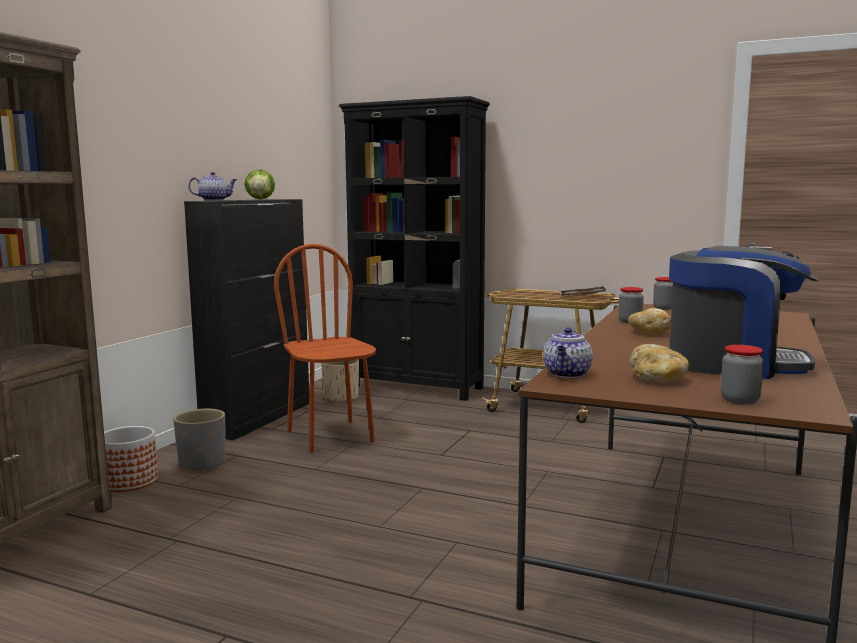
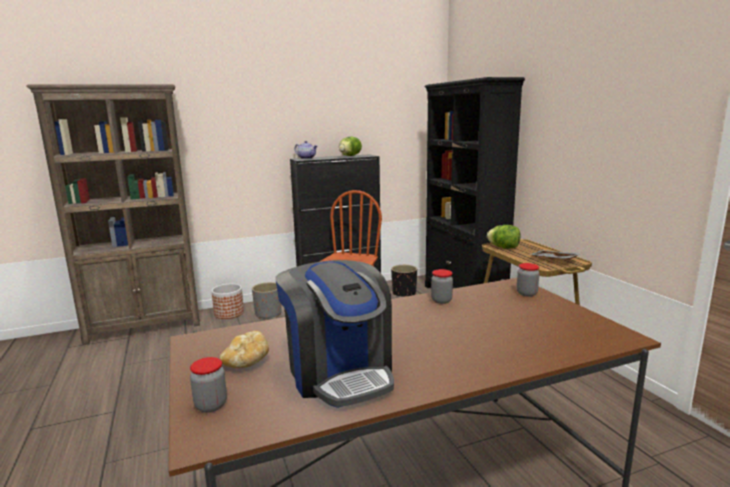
camera: 45 degrees right, 5 degrees up
beige planter [321,359,359,403] -> black planter [391,265,417,297]
teapot [543,327,593,378] -> none
bread [628,308,671,335] -> none
none -> lettuce [487,225,521,249]

